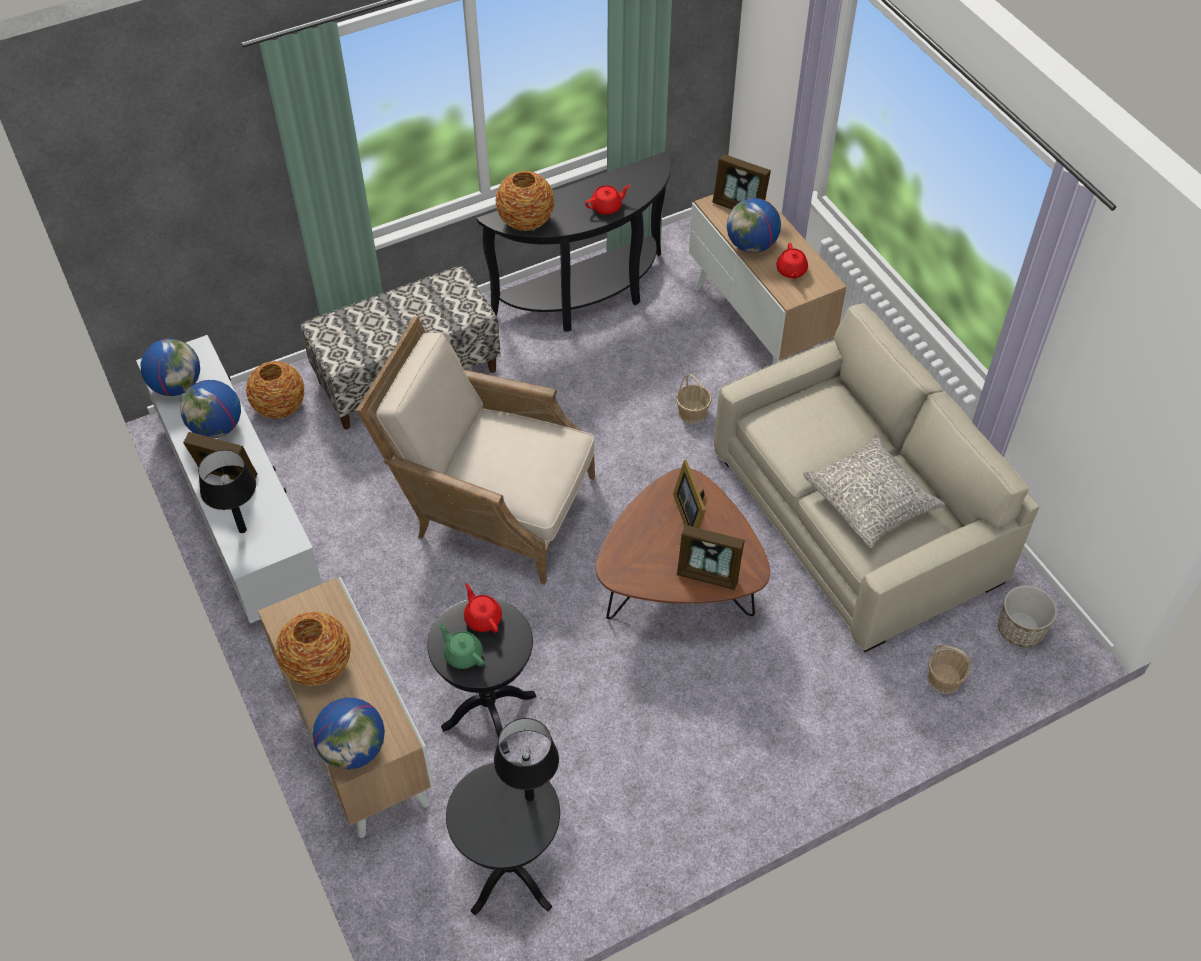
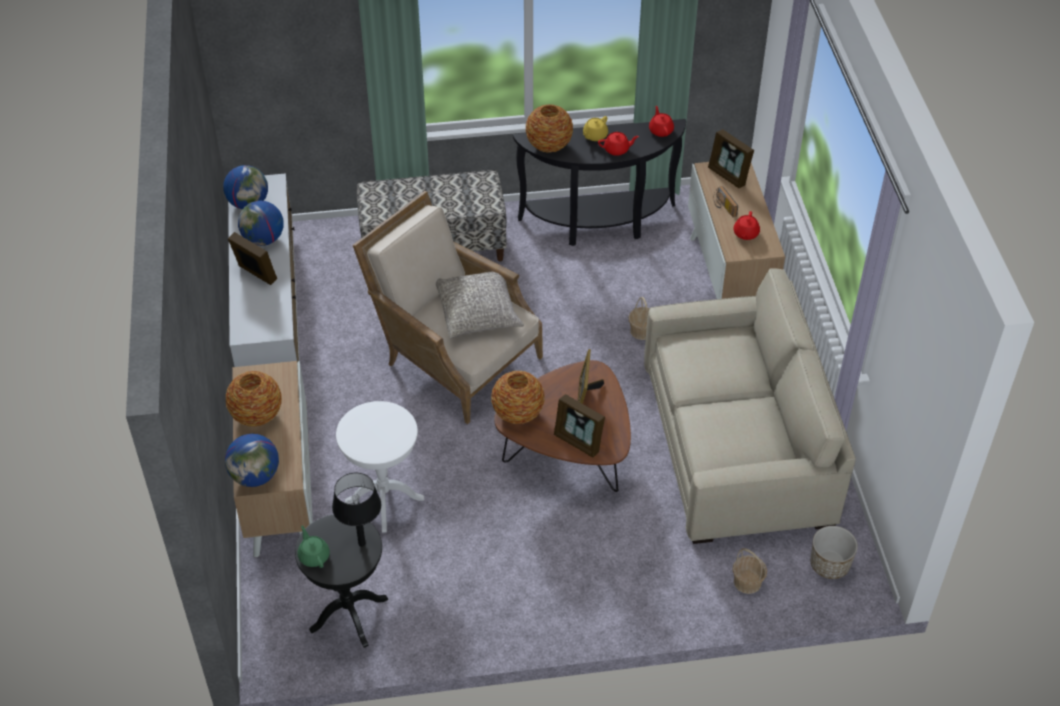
camera: 20 degrees right, 5 degrees down
black table lamp [198,450,256,533] -> none
vase [246,361,305,419] -> vase moved to [491,371,545,424]
black side table [427,598,537,754] -> white side table [336,401,424,533]
green teapot [438,624,484,669] -> green teapot moved to [298,526,330,568]
red teapot [464,583,502,633] -> red teapot moved to [649,106,674,137]
globe [727,198,781,253] -> radio [714,186,738,218]
grey pillow [803,434,945,548] -> grey pillow moved to [436,272,524,339]
none -> yellow teapot [583,116,608,141]

